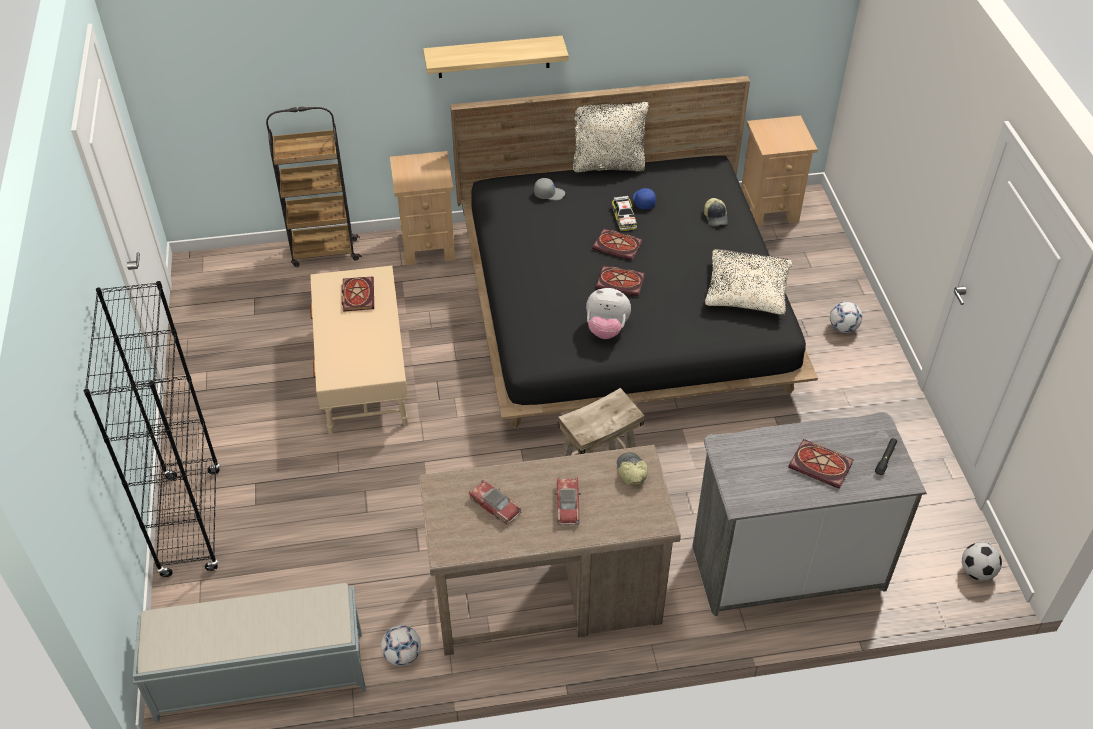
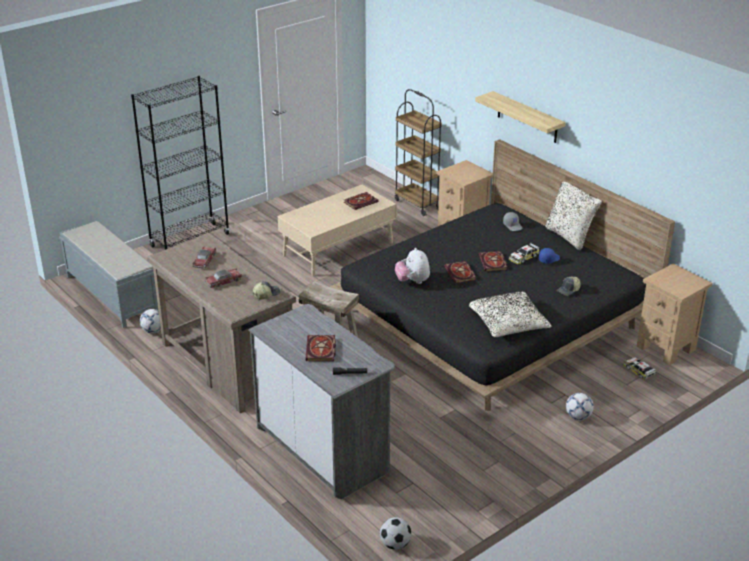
camera: 60 degrees right, 15 degrees down
none -> toy car [623,357,656,380]

